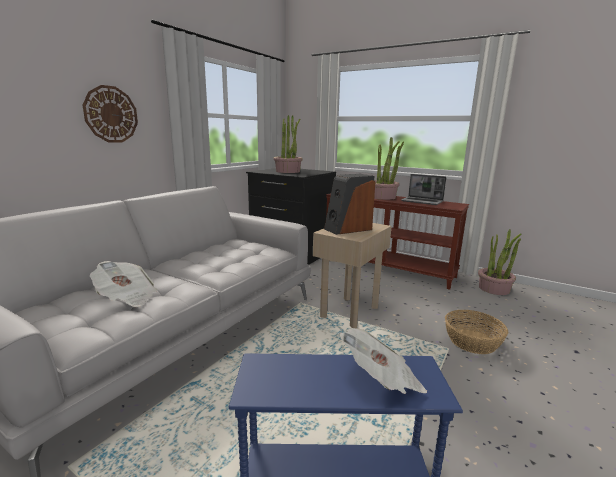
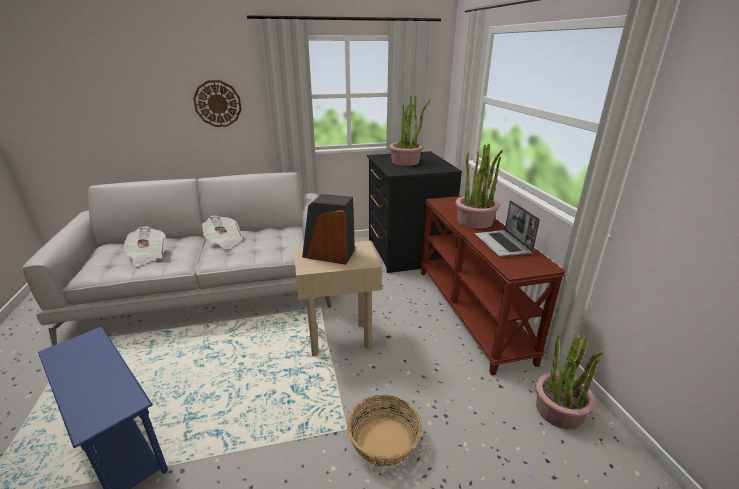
camera: 45 degrees right, 10 degrees up
newspaper [340,328,427,394] -> newspaper moved to [202,215,243,249]

